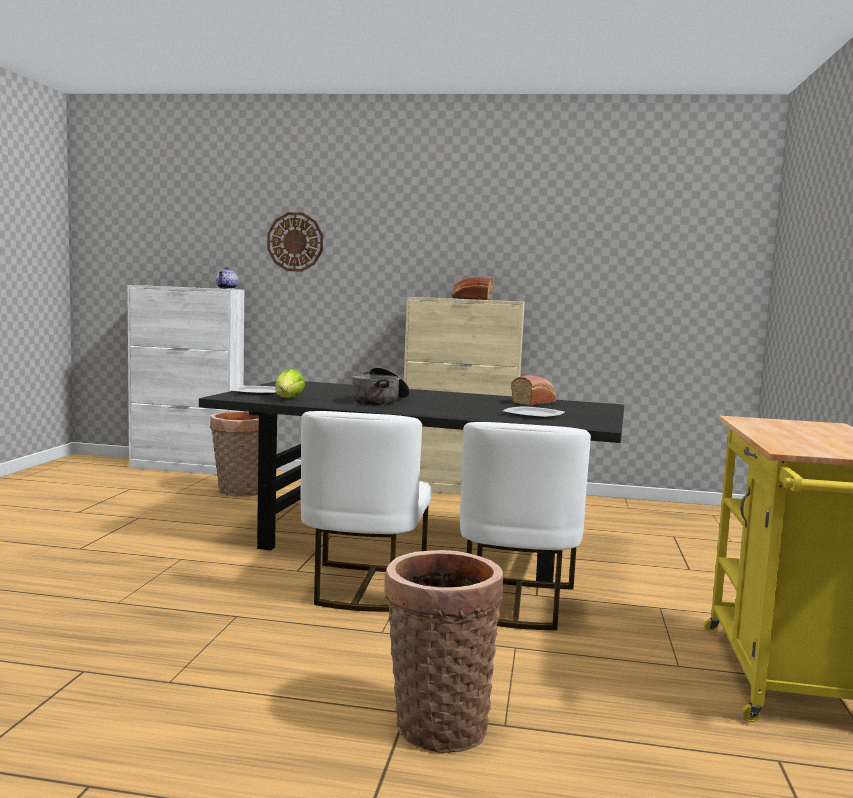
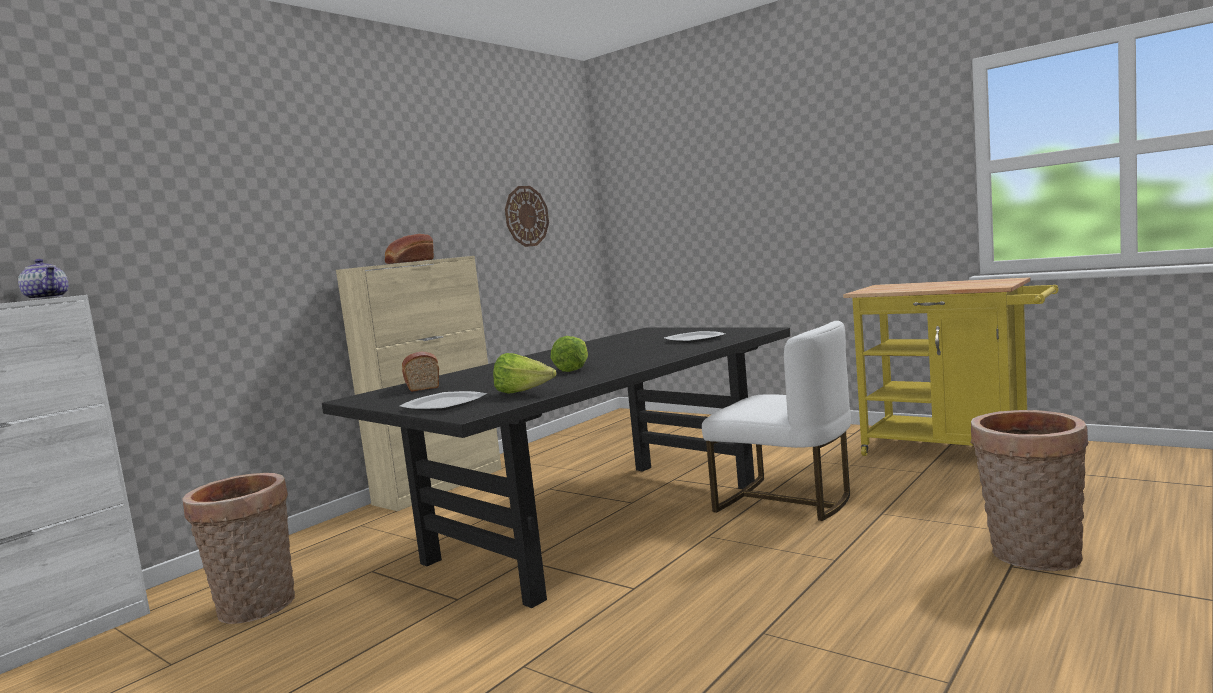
camera: 60 degrees left, 0 degrees up
wall clock [267,212,323,272] -> wall clock moved to [505,186,549,247]
white chair [301,411,432,612] -> none
cooking pot [351,367,410,406] -> lettuce [550,336,588,372]
bread [511,375,556,406] -> bread moved to [402,352,439,392]

